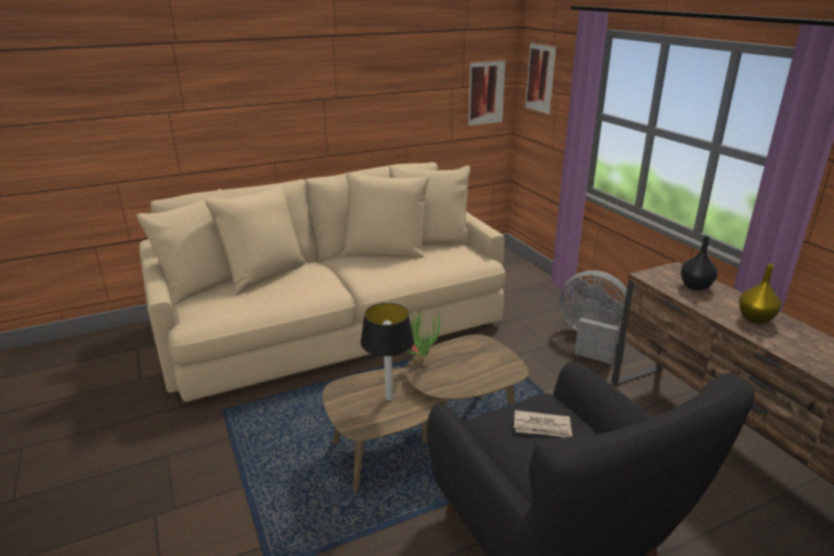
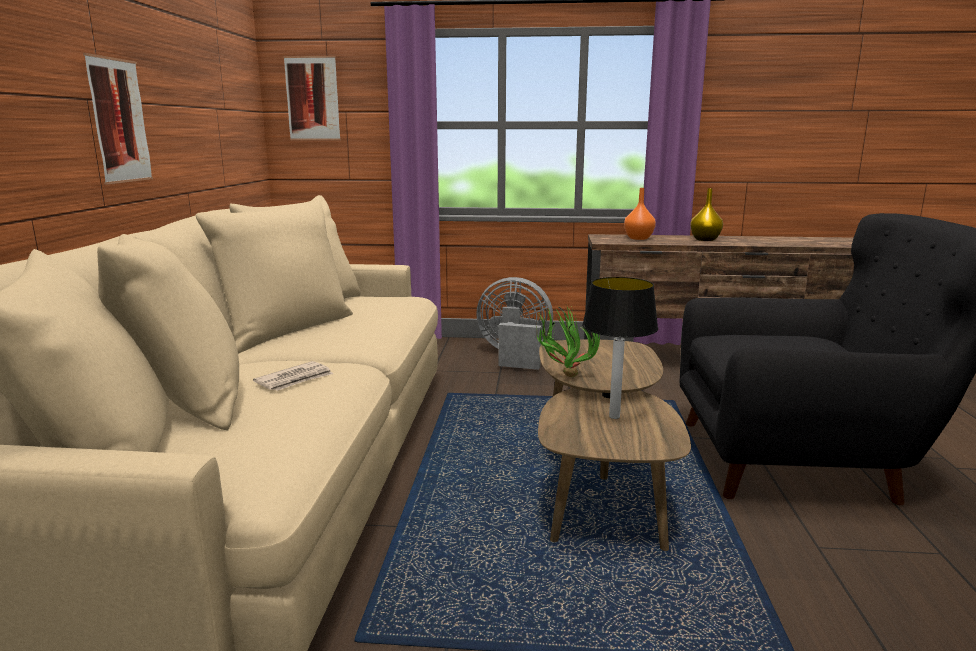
camera: 60 degrees left, 10 degrees down
picture [468,60,506,126] -> picture moved to [83,53,153,184]
newspaper [514,410,572,437] -> newspaper moved to [253,361,333,391]
grey fan [559,270,627,364] -> grey fan turned 45 degrees clockwise [476,277,553,370]
black vase [681,236,718,291] -> orange vase [624,188,656,240]

